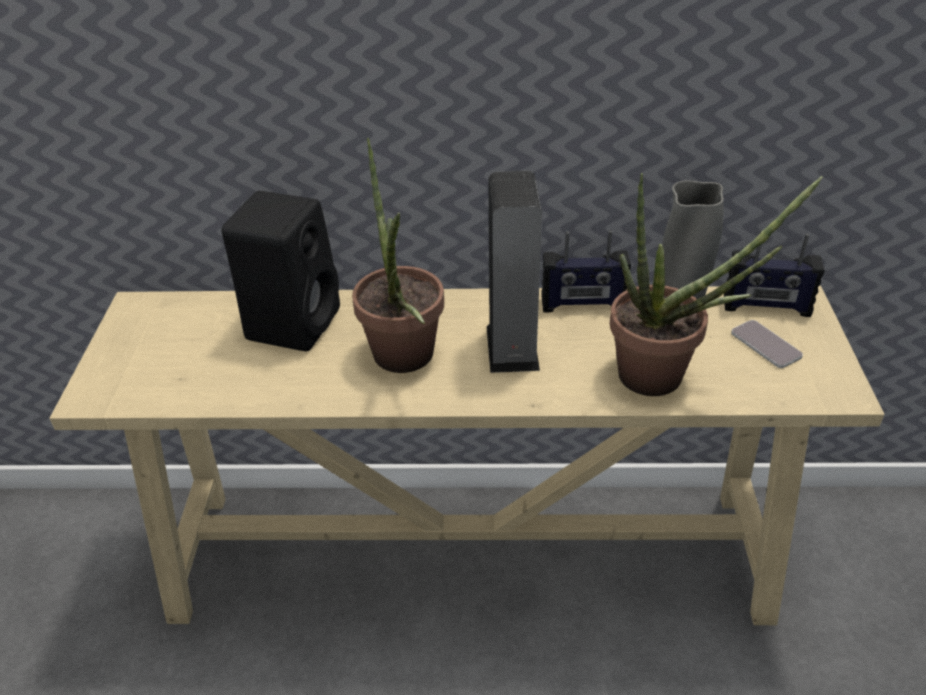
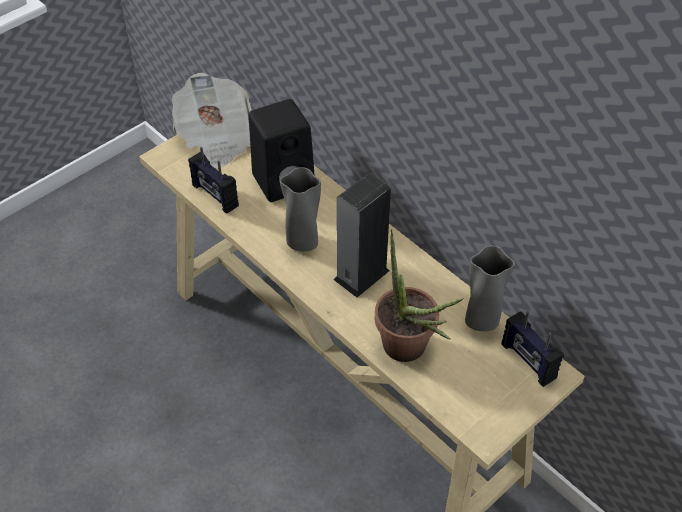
camera: 45 degrees right, 10 degrees up
potted plant [352,138,444,373] -> grey vase [279,167,321,251]
radio [541,231,631,313] -> radio moved to [188,147,239,214]
phone [731,320,803,368] -> none
none -> newspaper [172,72,252,168]

